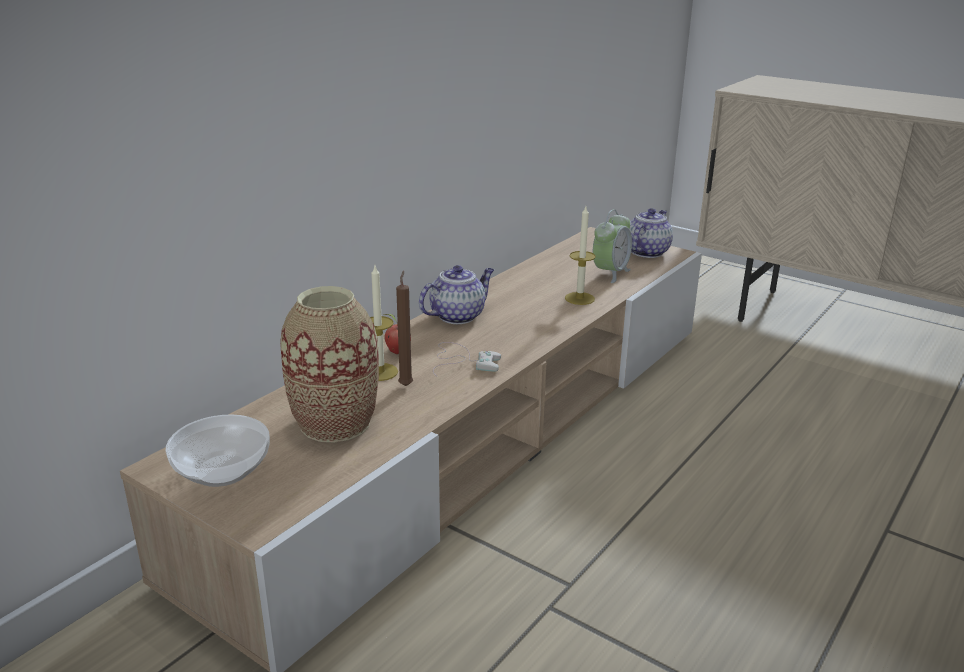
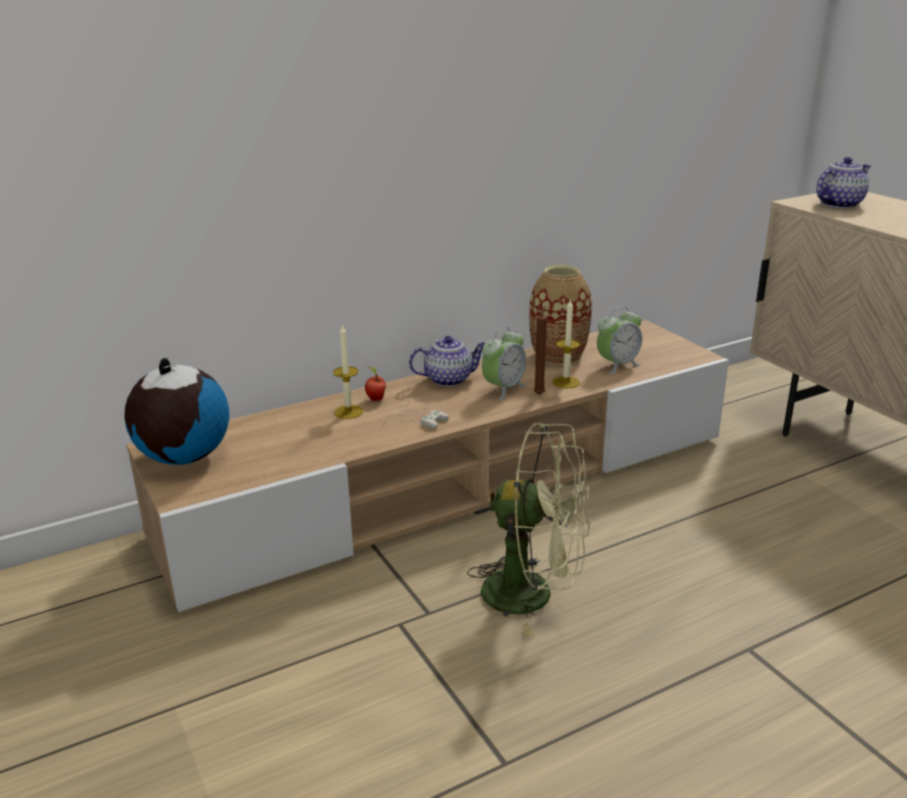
camera: 25 degrees right, 0 degrees up
bowl [166,414,270,487] -> globe [124,357,229,465]
vase [280,286,379,443] -> vase moved to [529,265,592,365]
brown candle [396,270,413,386] -> brown candle moved to [534,305,547,395]
teapot [629,208,673,258] -> teapot moved to [816,157,871,208]
none -> green fan [467,423,590,637]
none -> alarm clock [482,327,527,400]

